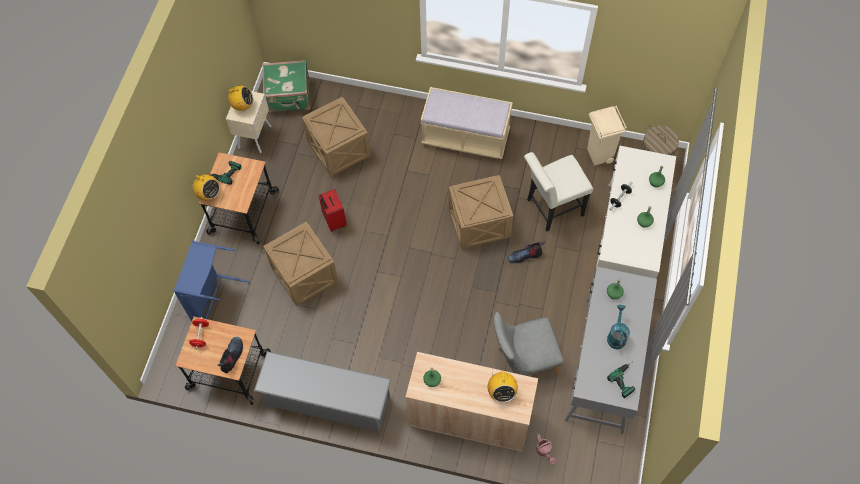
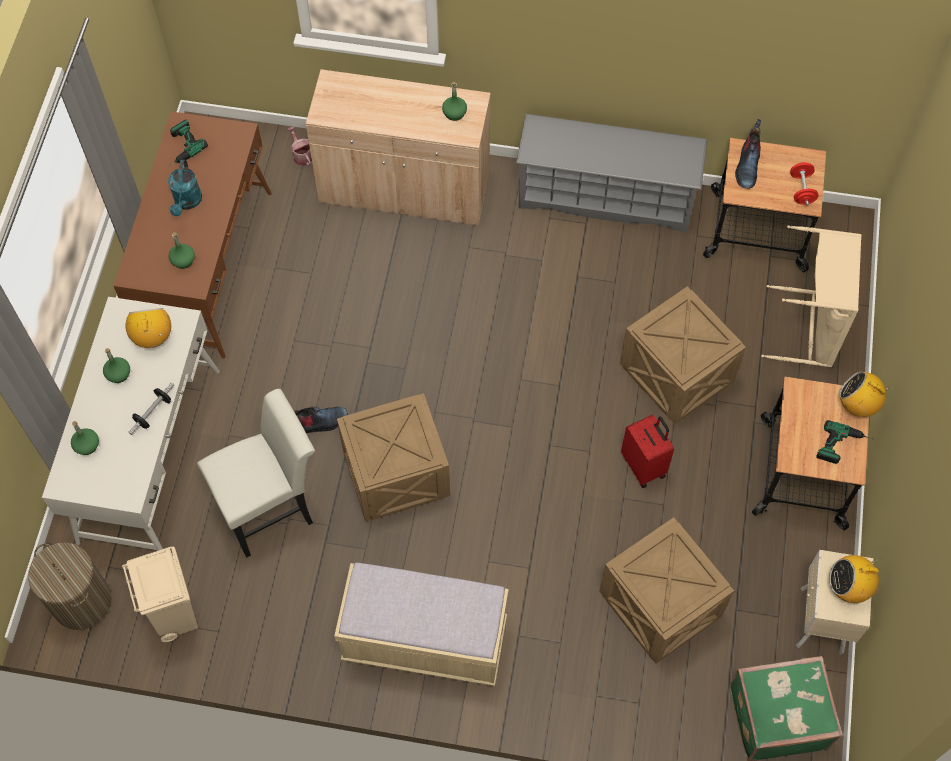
camera: 175 degrees right, 0 degrees up
blue laundry basket [174,241,250,321] -> beige laundry basket [761,225,862,367]
radio [488,369,518,403] -> radio moved to [126,308,171,348]
grey chair [494,312,563,376] -> none
grey desk [565,267,657,434] -> brown desk [113,111,272,358]

